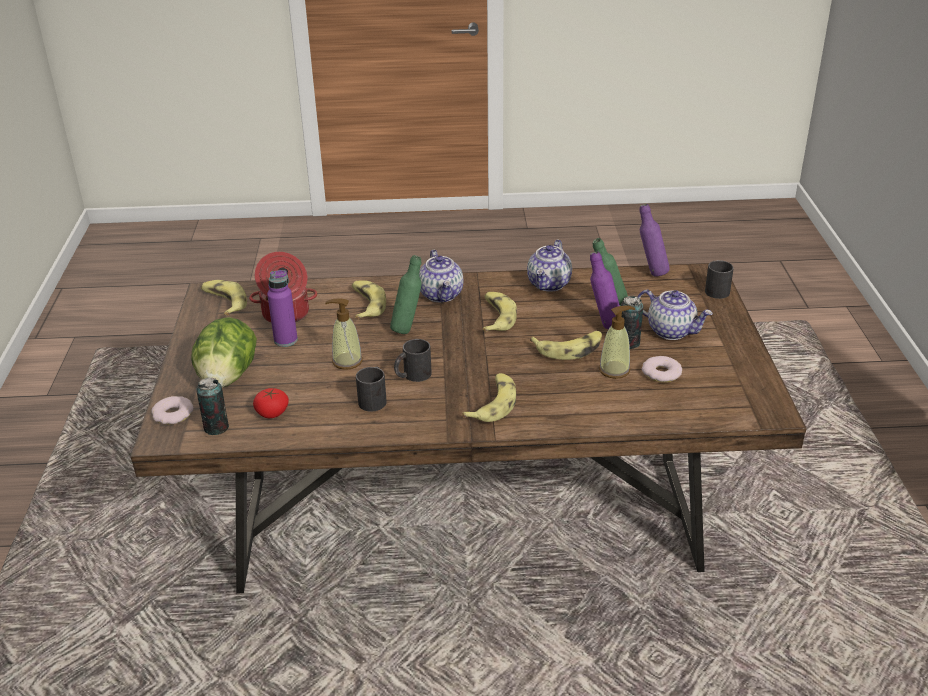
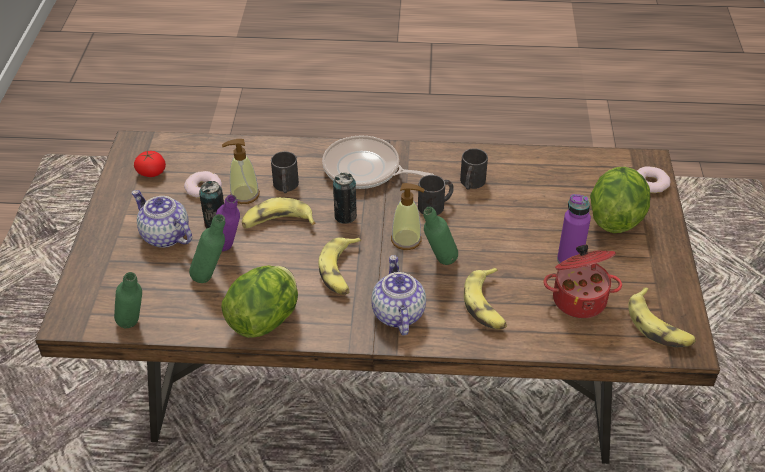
camera: 175 degrees left, 10 degrees up
can [196,378,229,435] -> can moved to [333,173,357,224]
tomato [253,388,289,418] -> tomato moved to [134,151,166,177]
soap dispenser [325,299,363,370] -> soap dispenser moved to [391,183,425,250]
banana [462,373,516,422] -> frying pan [322,135,434,189]
teapot [527,239,572,292] -> lettuce [221,265,298,338]
purple bottle [640,204,670,276] -> green bottle [114,272,142,328]
black mug [705,260,734,299] -> black mug moved to [271,151,299,193]

